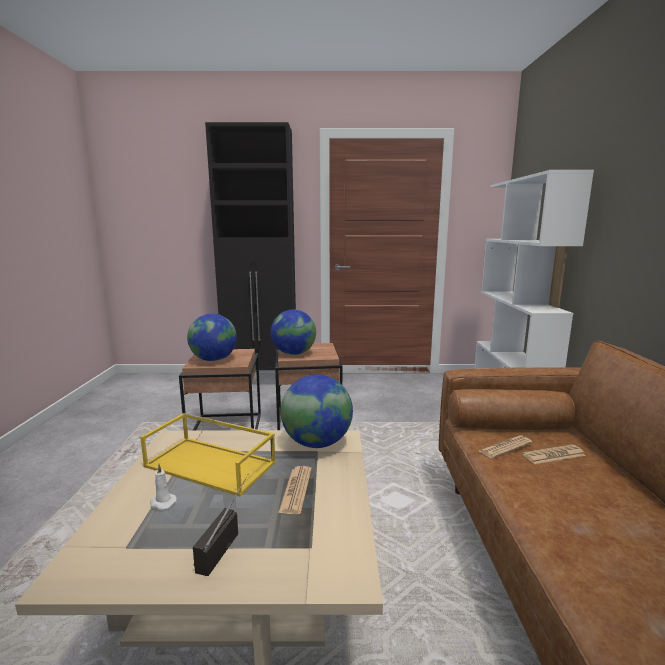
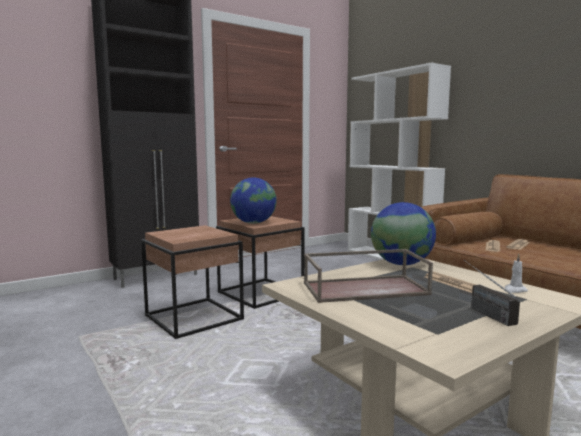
camera: 35 degrees left, 5 degrees down
yellow tray [140,413,276,497] -> brown tray [304,249,433,303]
white candle [150,464,177,510] -> white candle moved to [504,254,528,293]
globe [187,314,237,361] -> none

